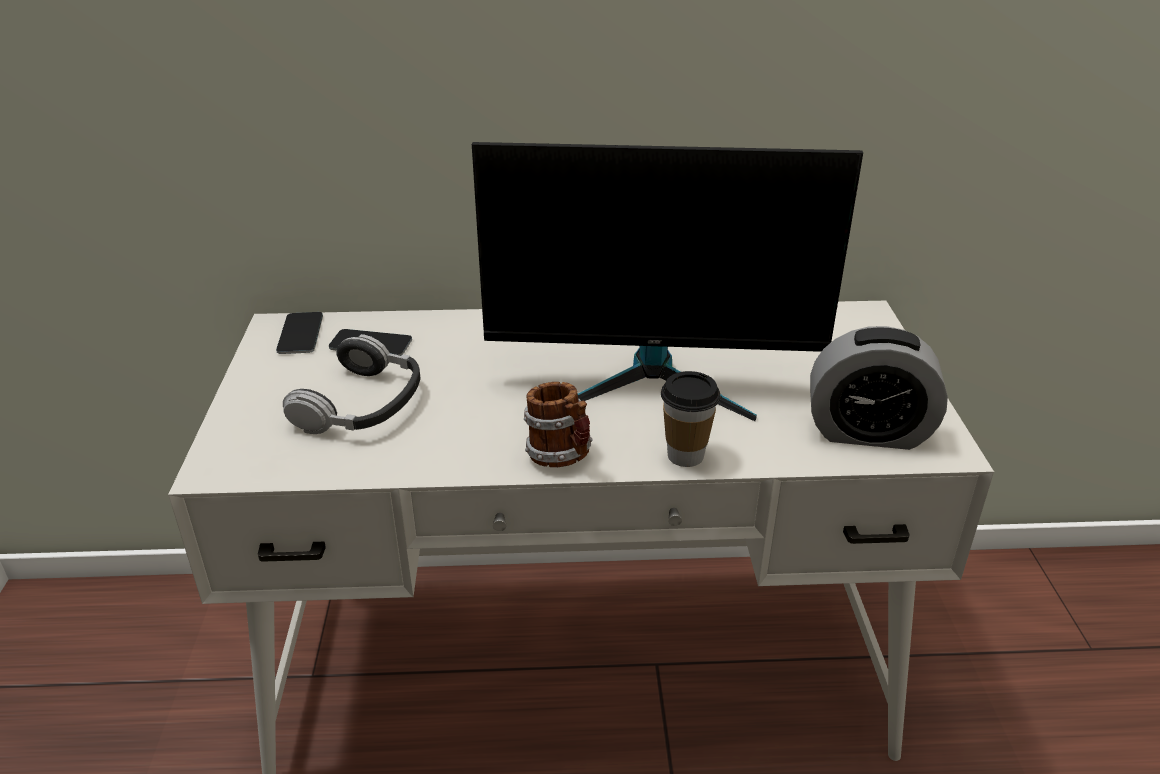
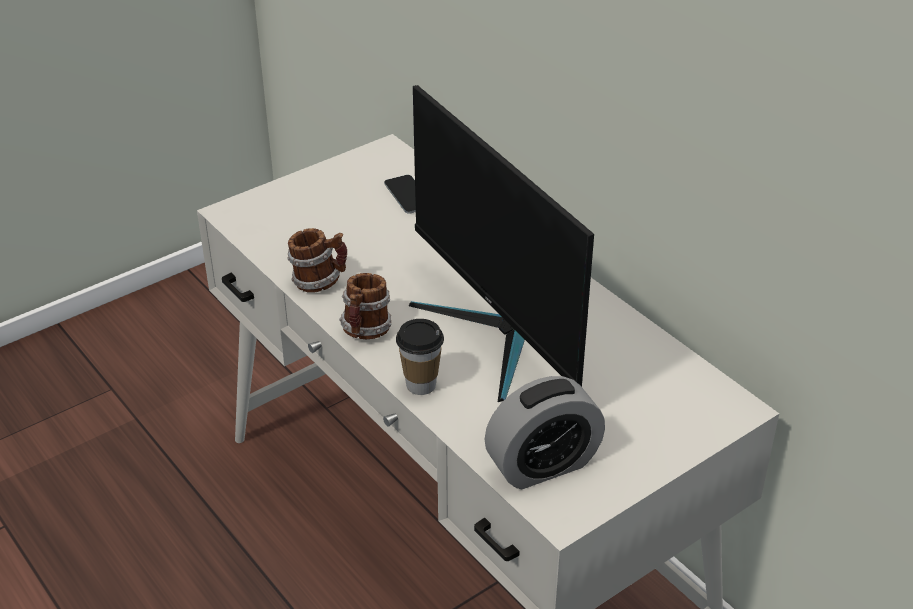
camera: 55 degrees right, 5 degrees up
phone [276,312,323,354] -> none
headphones [283,334,421,434] -> none
alarm clock [810,326,948,450] -> alarm clock turned 90 degrees counterclockwise [484,376,605,489]
none -> mug [287,228,347,292]

